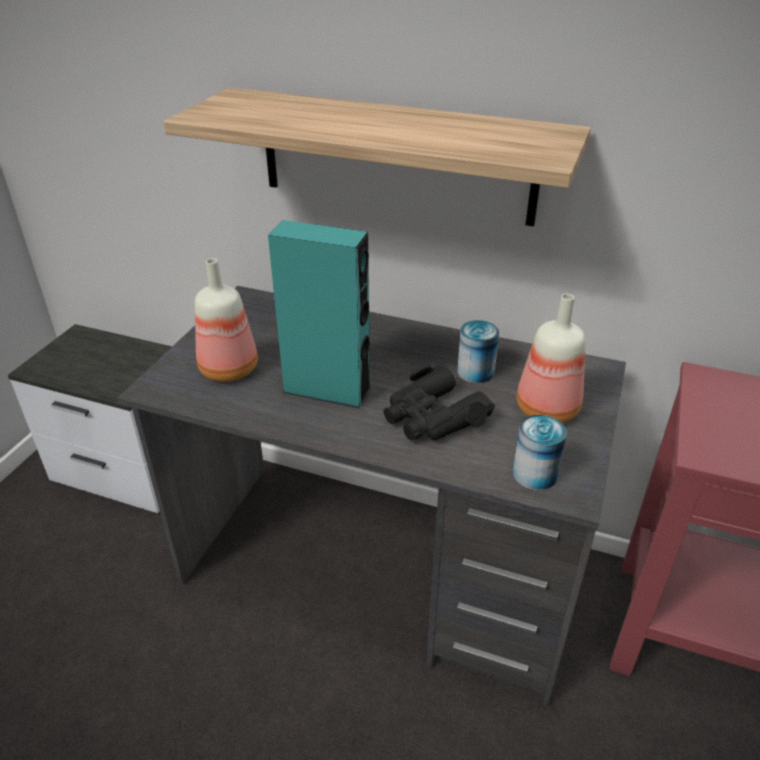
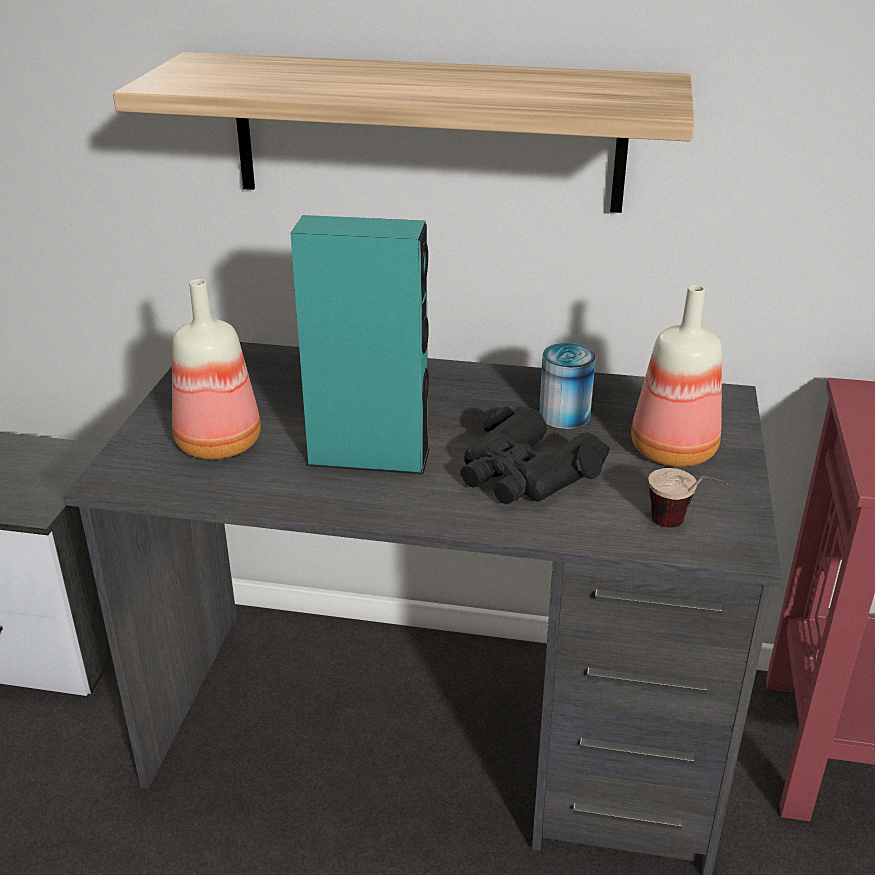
camera: 10 degrees left, 5 degrees down
can [513,415,567,490] -> cup [648,468,729,528]

